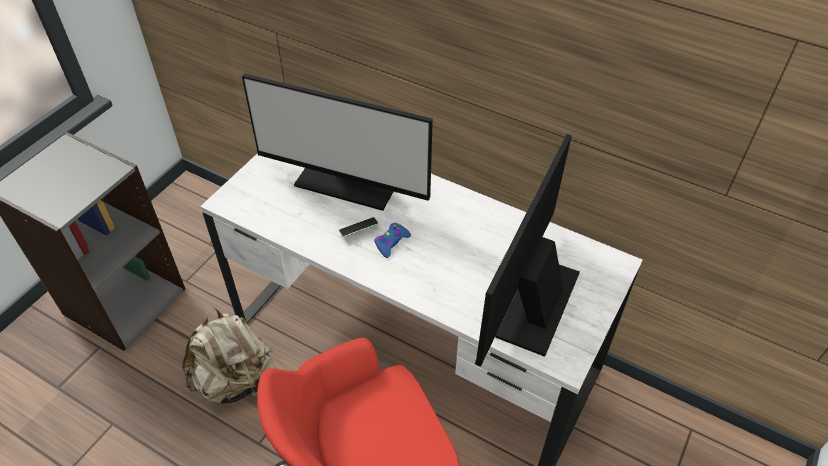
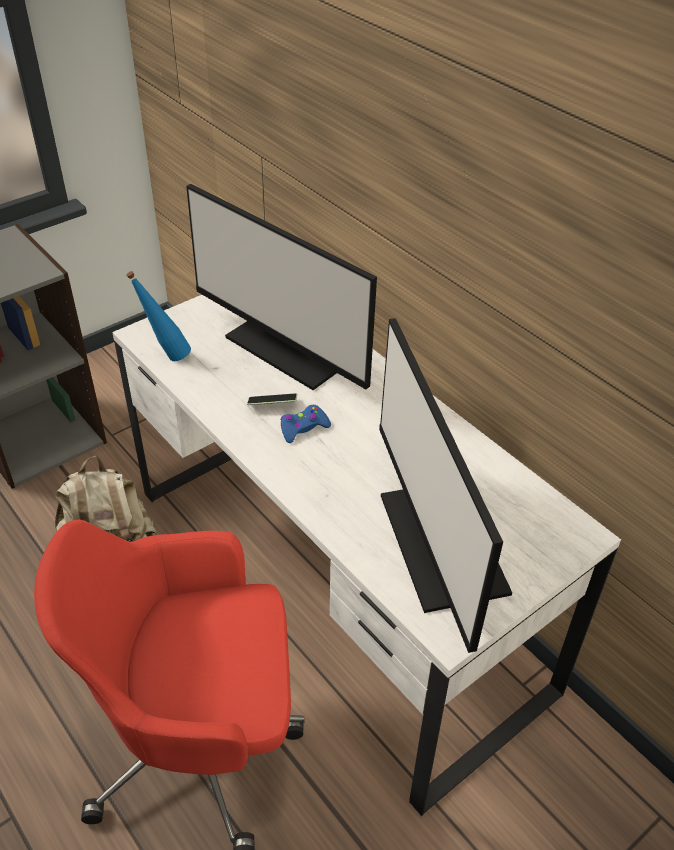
camera: 20 degrees right, 5 degrees down
monitor [475,134,580,367] -> monitor turned 60 degrees counterclockwise [379,318,512,653]
none -> blue bottle [126,271,191,361]

